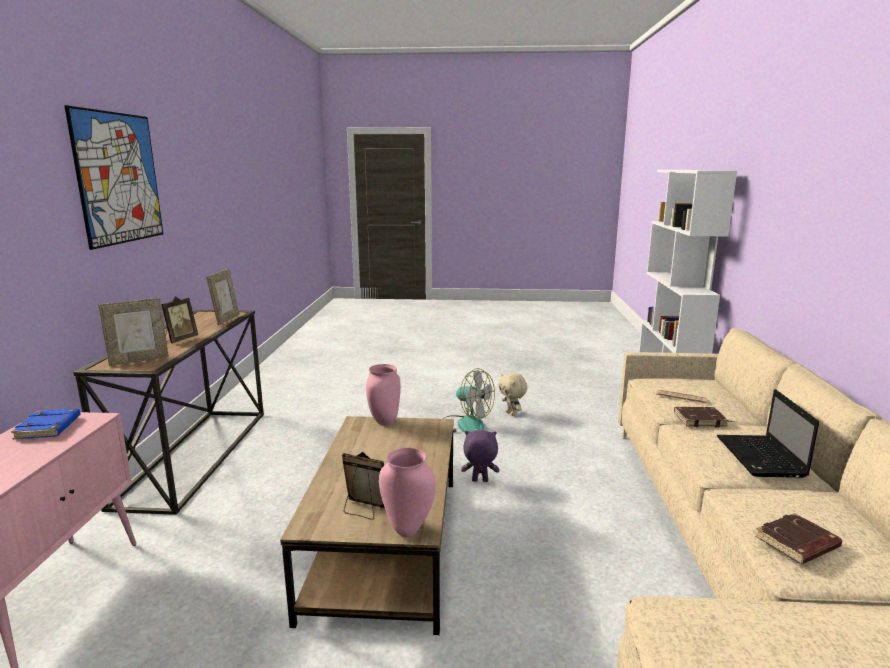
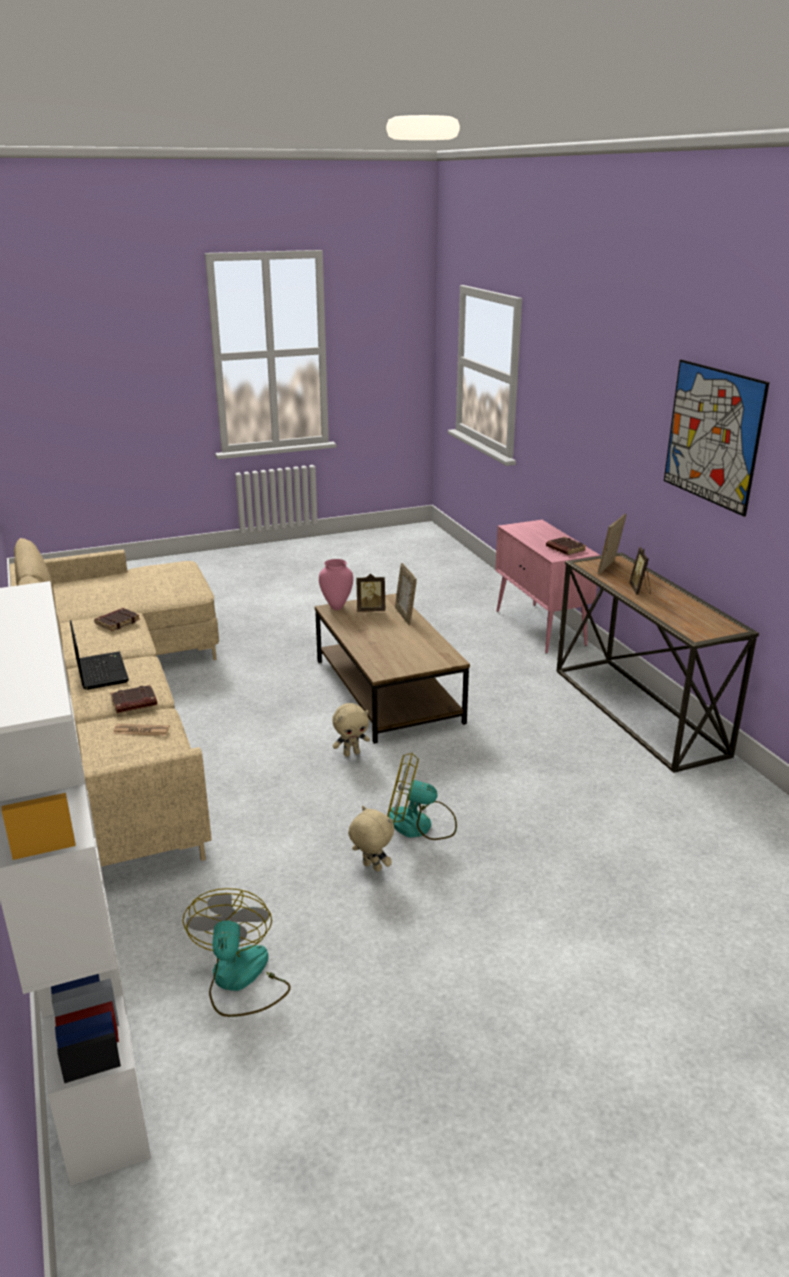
camera: 155 degrees right, 10 degrees up
blue book [11,409,80,439] -> brown book [546,537,586,555]
picture frame [206,269,239,325] -> picture frame moved to [395,563,417,625]
pink vase [366,364,401,426] -> none
purple plush toy [461,430,499,482] -> beige plush toy [332,703,370,757]
none -> fan [183,888,291,1017]

